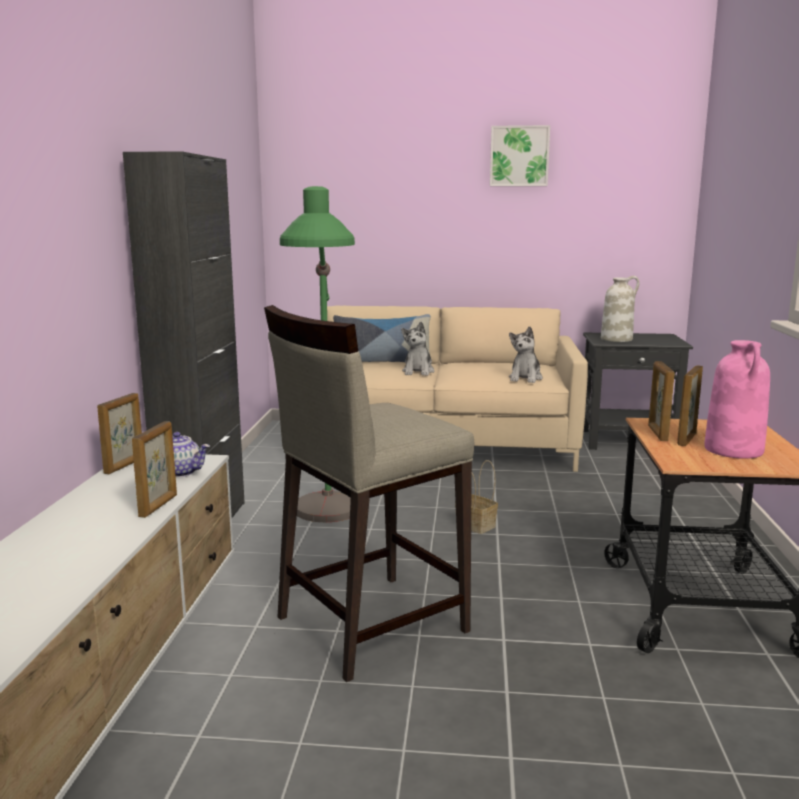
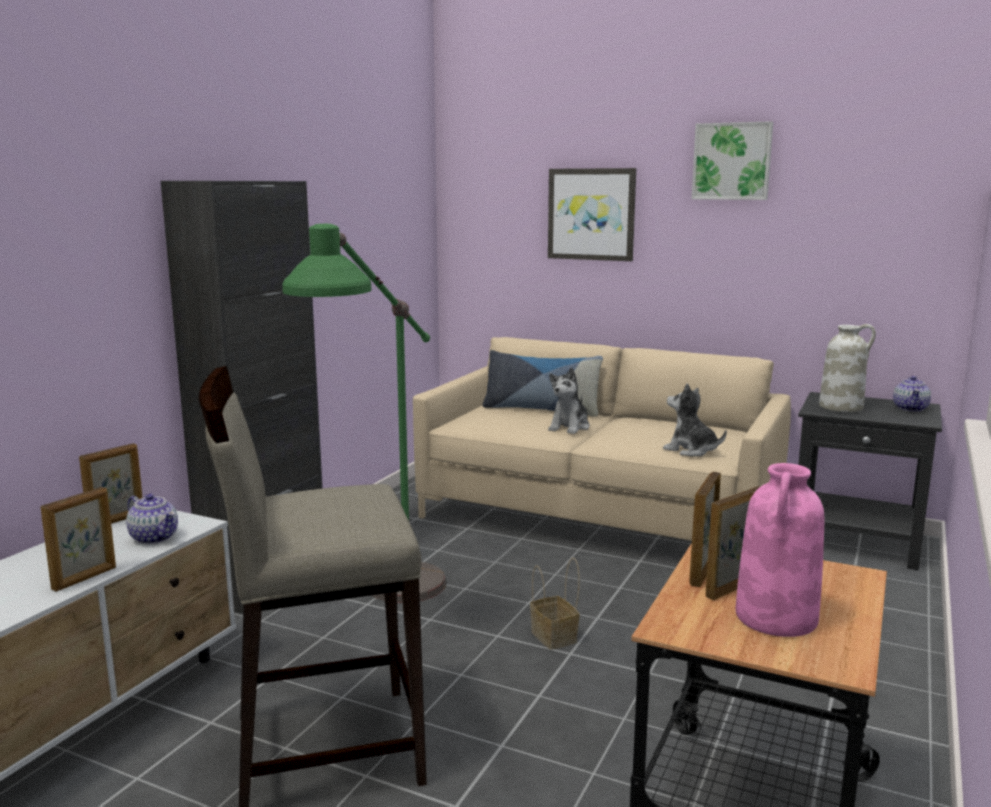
camera: 20 degrees right, 0 degrees up
plush toy [509,326,543,383] -> plush toy turned 90 degrees clockwise [663,383,727,457]
none -> picture [548,168,636,261]
none -> teapot [893,376,931,412]

